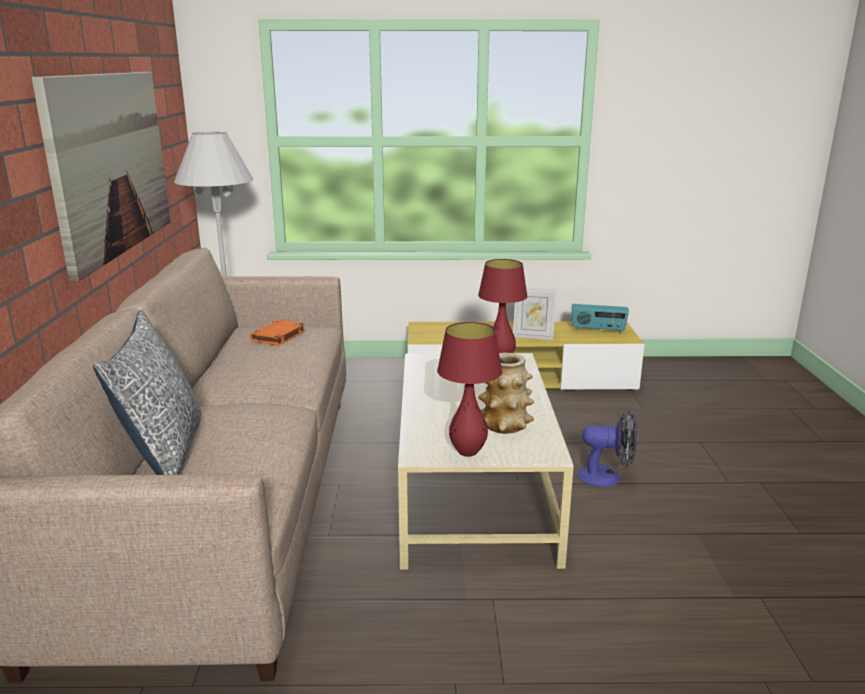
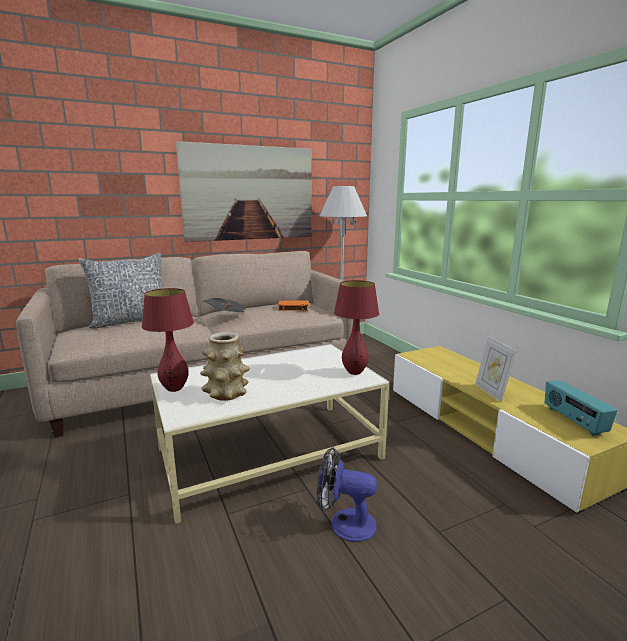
camera: 65 degrees right, 5 degrees down
fan [578,410,637,487] -> fan turned 120 degrees clockwise [317,447,377,542]
none -> newspaper [204,298,246,312]

